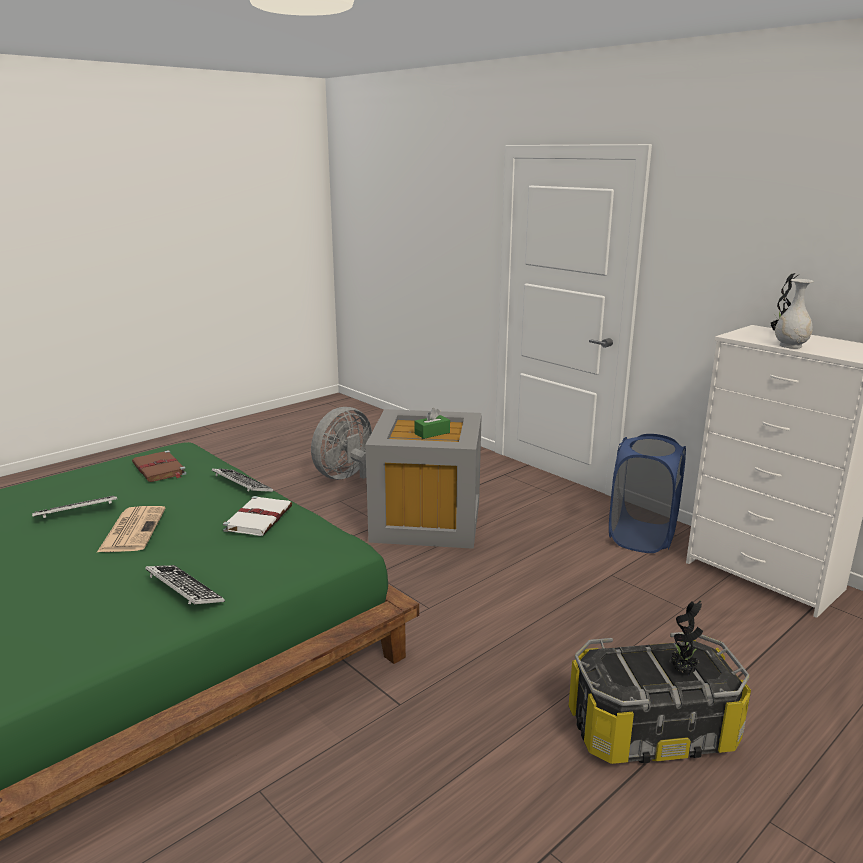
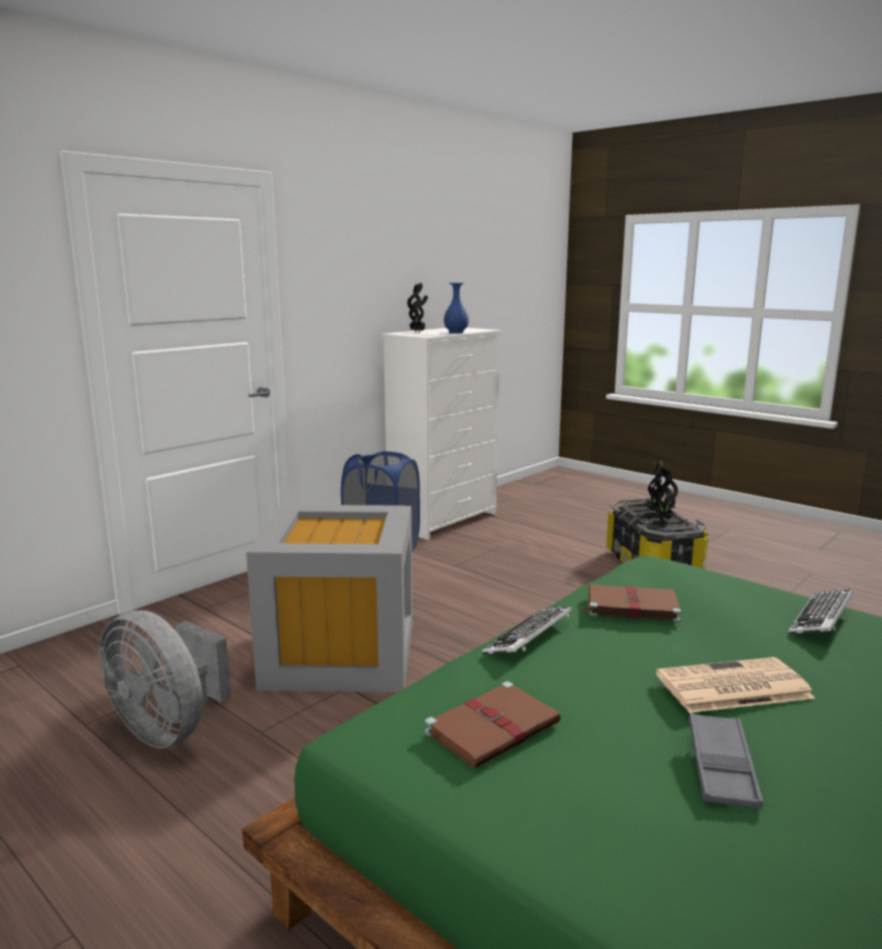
camera: 95 degrees left, 5 degrees down
keyboard [32,496,117,518] -> grey tray [689,713,763,809]
white book [223,496,292,536] -> brown book [582,584,681,622]
green tissue box [414,408,450,439] -> none
white vase [775,279,814,349] -> blue vase [444,283,469,334]
none -> potted plant [654,469,678,520]

